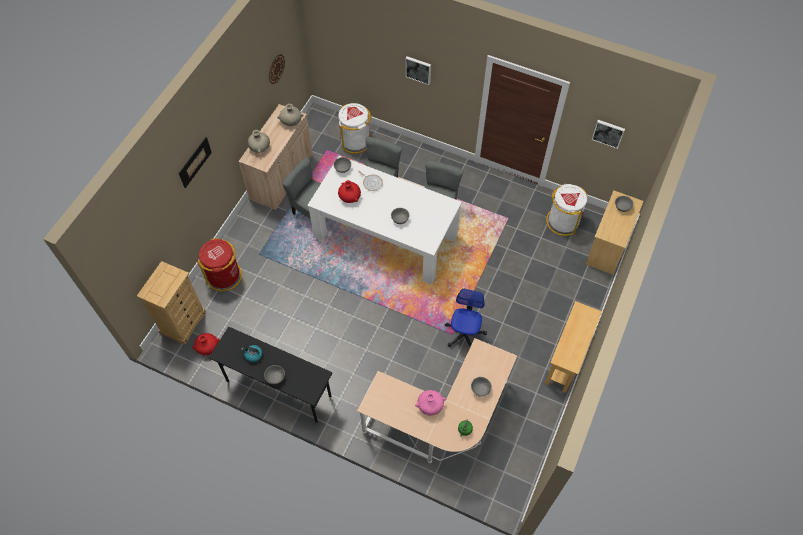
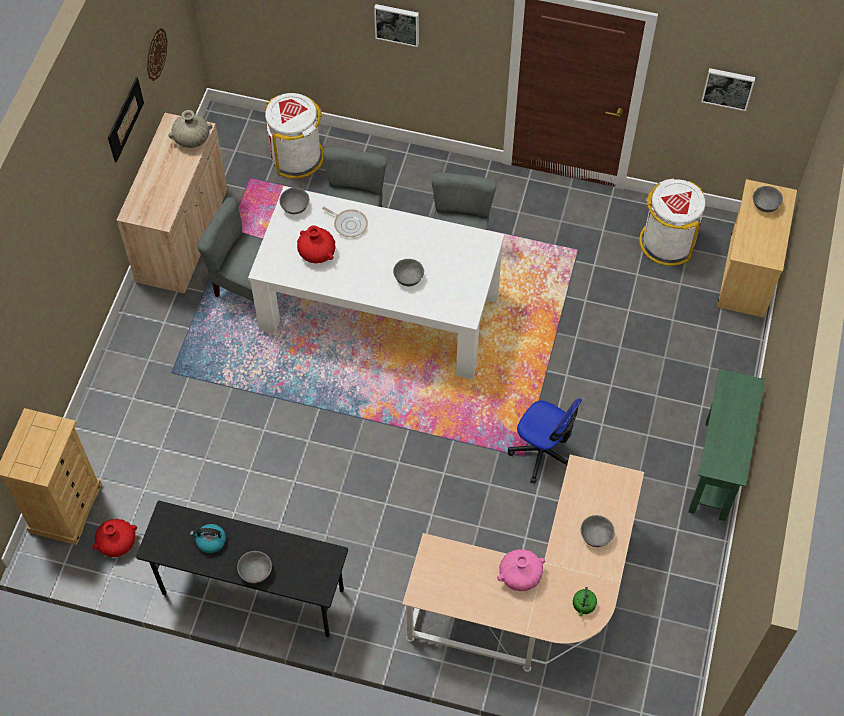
camera: 10 degrees left, 0 degrees up
picture [179,137,212,188] -> picture moved to [108,77,144,163]
red trash can [197,238,242,292] -> none
beige vase [248,130,270,153] -> none
office chair [445,289,487,347] -> office chair turned 120 degrees clockwise [508,398,582,484]
beige console table [545,301,602,393] -> green console table [688,369,765,521]

